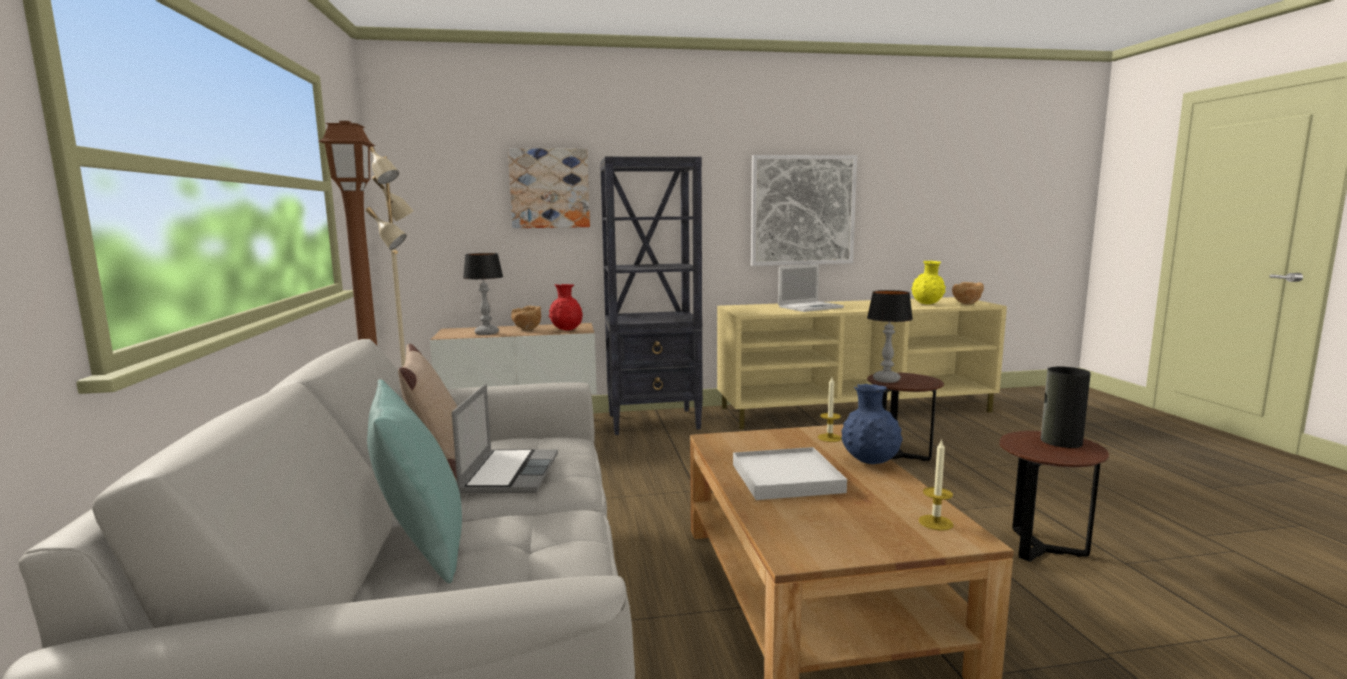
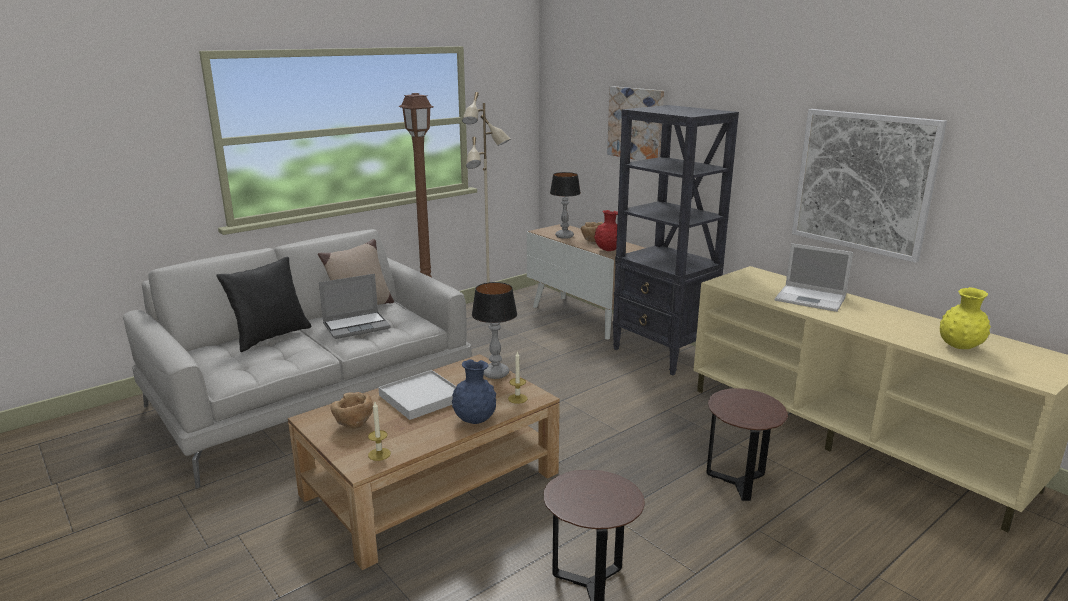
camera: 60 degrees right, 10 degrees up
turquoise pillow [367,379,462,583] -> black pillow [216,257,312,352]
table lamp [867,290,913,383] -> table lamp moved to [472,282,517,379]
brown bowl [952,282,984,305] -> brown bowl moved to [330,392,373,428]
vase [1041,366,1091,448] -> none

